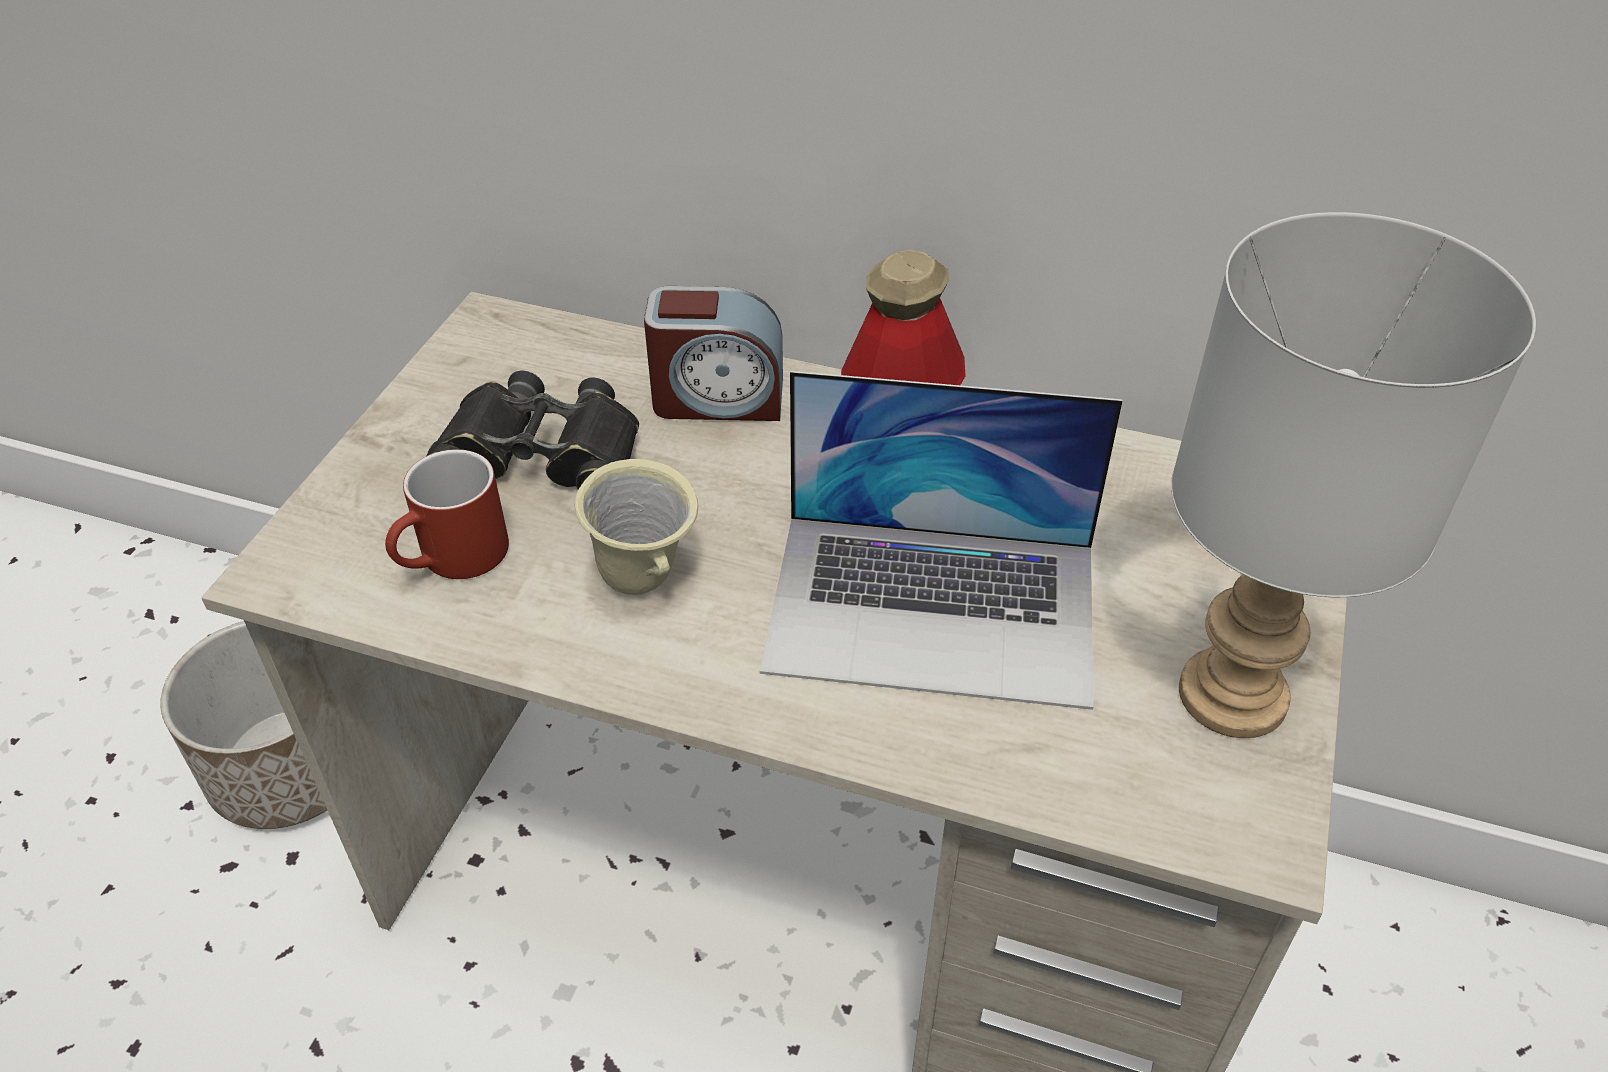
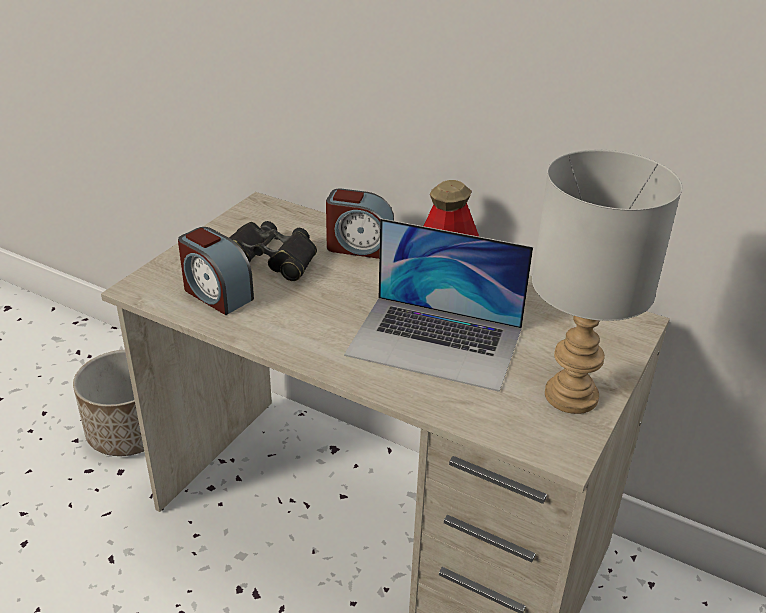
camera: 10 degrees right, 10 degrees down
red mug [385,449,509,579] -> alarm clock [178,227,254,315]
beige mug [574,459,698,595] -> none

